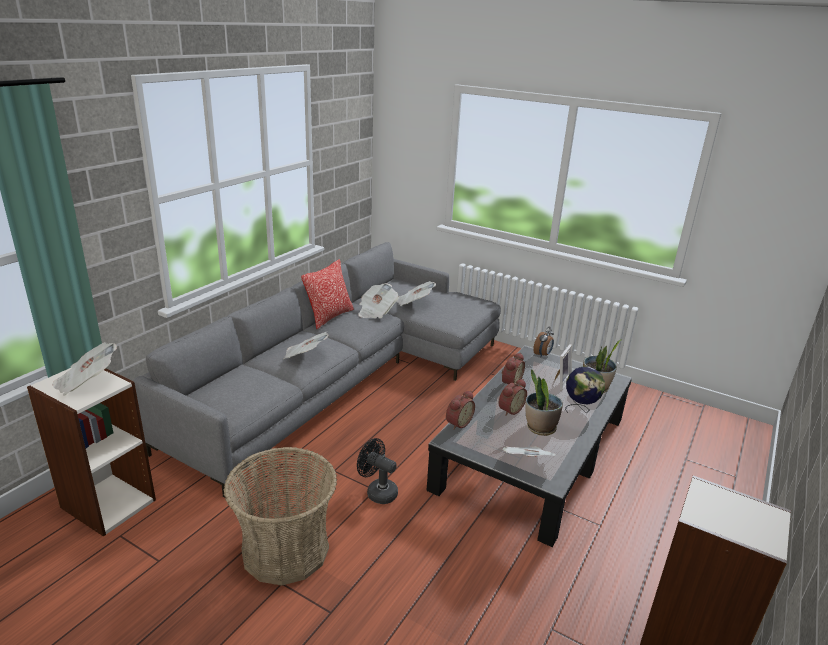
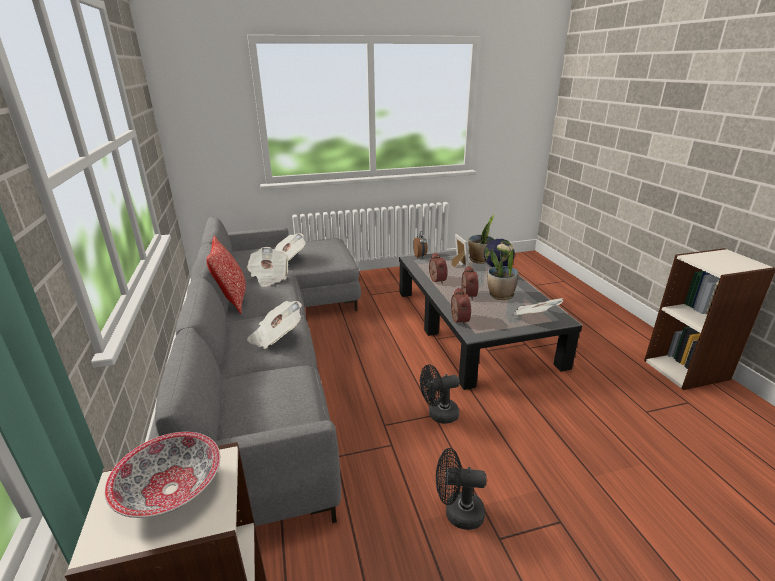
camera: 45 degrees left, 0 degrees up
newspaper [52,342,117,396] -> bowl [105,432,220,518]
basket [224,447,337,586] -> black fan [436,448,487,530]

